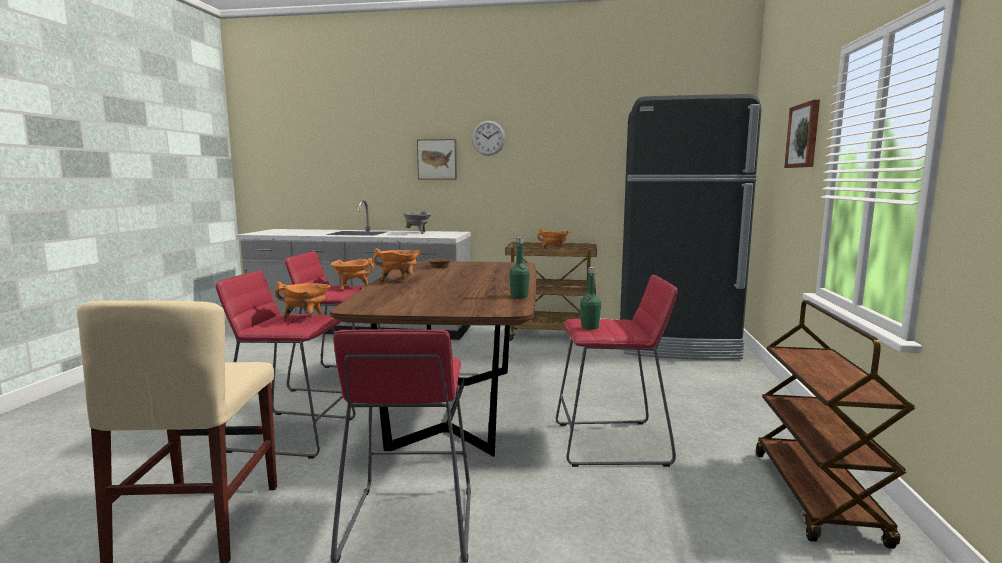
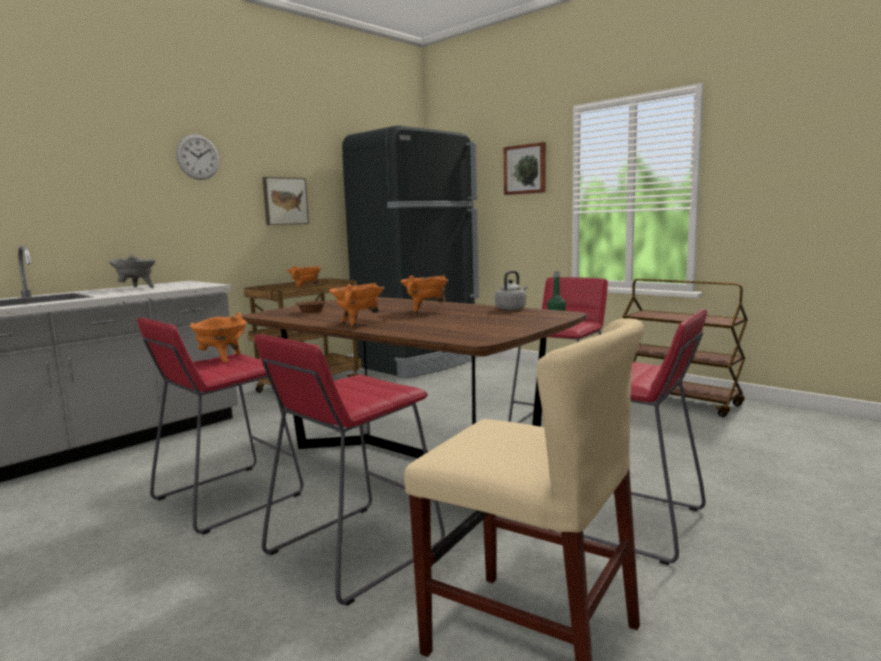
camera: 55 degrees left, 0 degrees up
orange cooking pot [275,282,331,319] -> orange cooking pot moved to [400,275,449,315]
picture [417,139,457,179] -> picture moved to [262,177,309,225]
green bottle [509,237,530,298] -> grey kettle [495,271,527,310]

